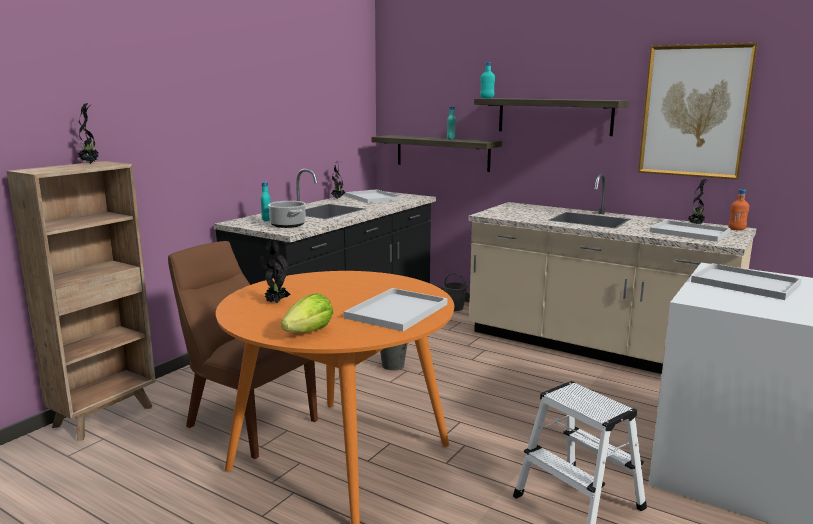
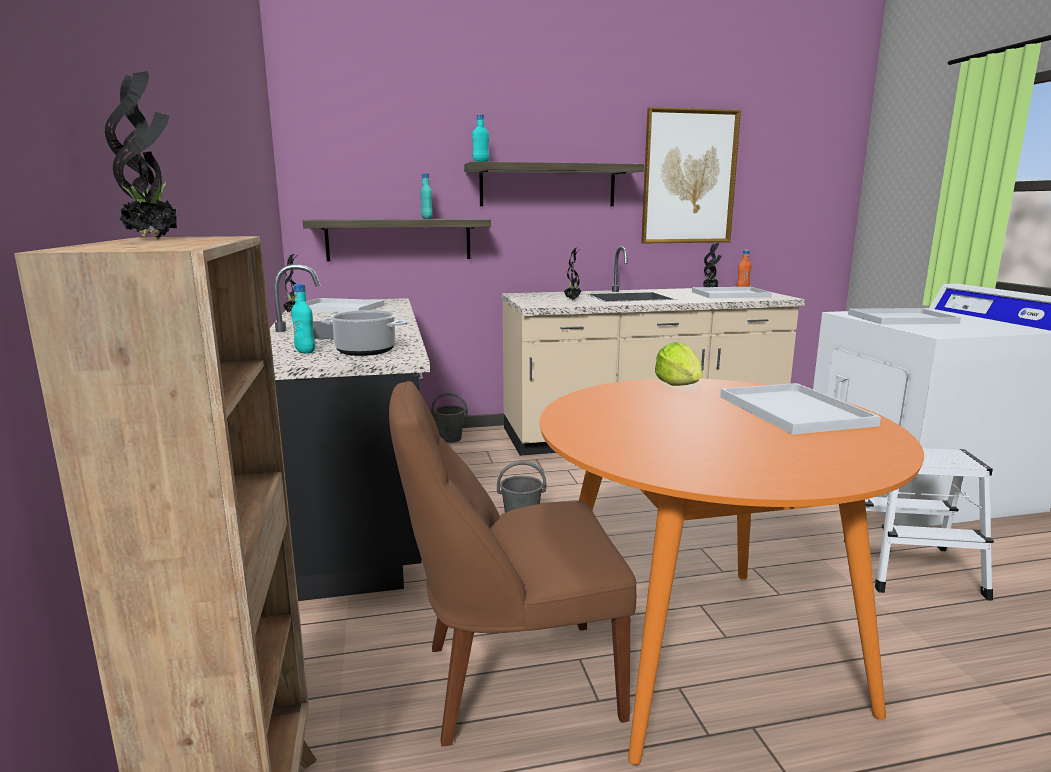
camera: 45 degrees left, 0 degrees up
potted plant [260,239,290,303] -> potted plant moved to [564,248,581,300]
lettuce [281,293,333,333] -> lettuce moved to [655,342,702,386]

